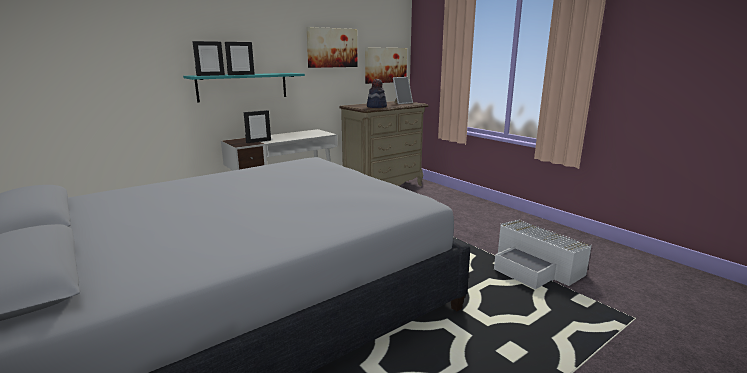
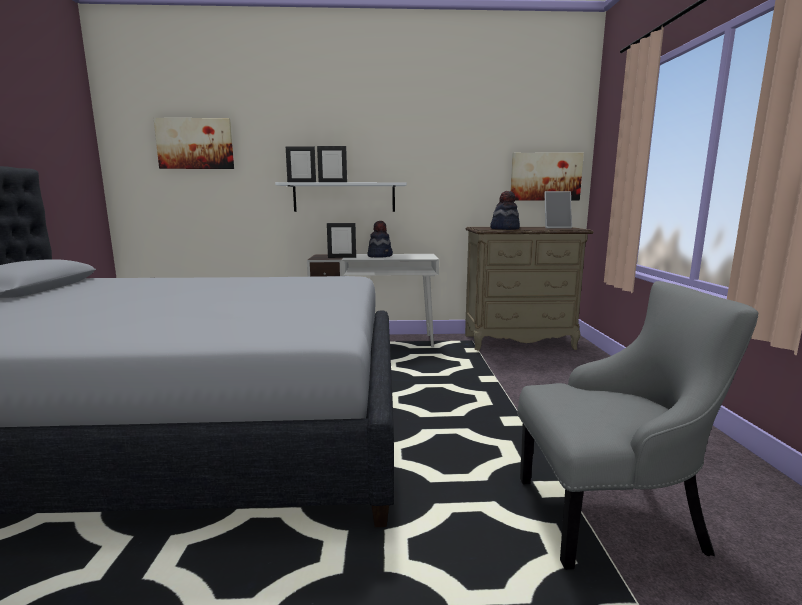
camera: 35 degrees right, 5 degrees down
turquoise shelf [183,73,305,103] -> white shelf [275,182,407,212]
picture [306,27,358,68] -> picture moved to [153,118,234,169]
white storage box [494,220,592,289] -> grey chair [517,281,758,570]
none -> hat [367,221,393,258]

